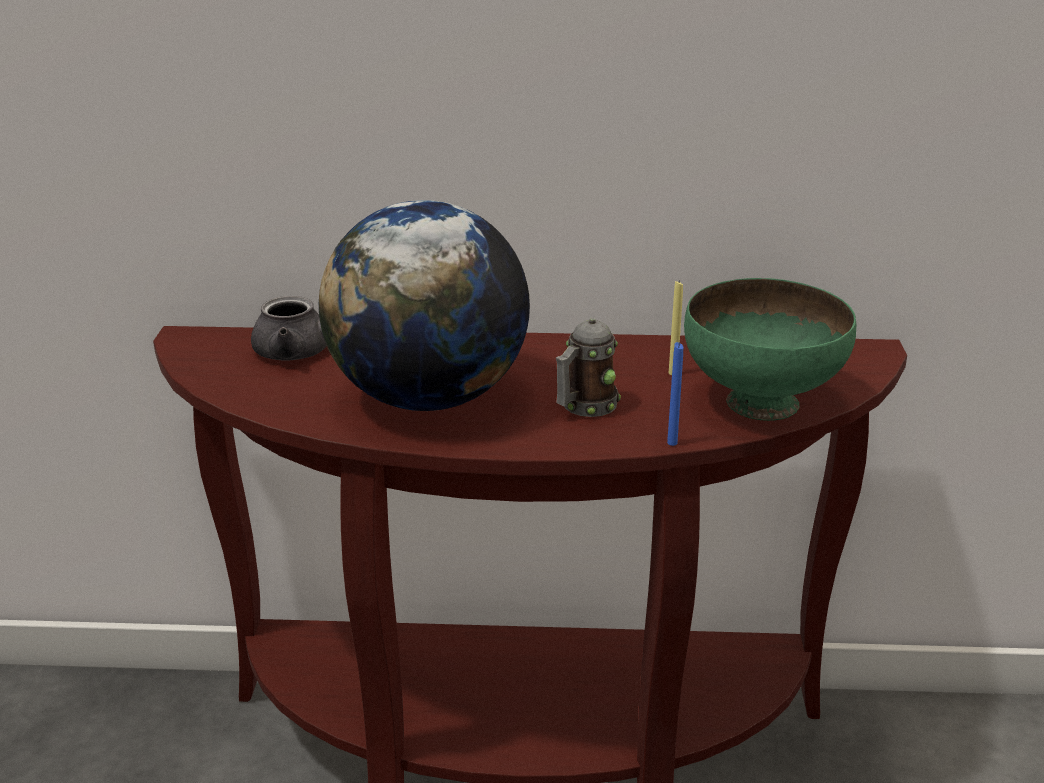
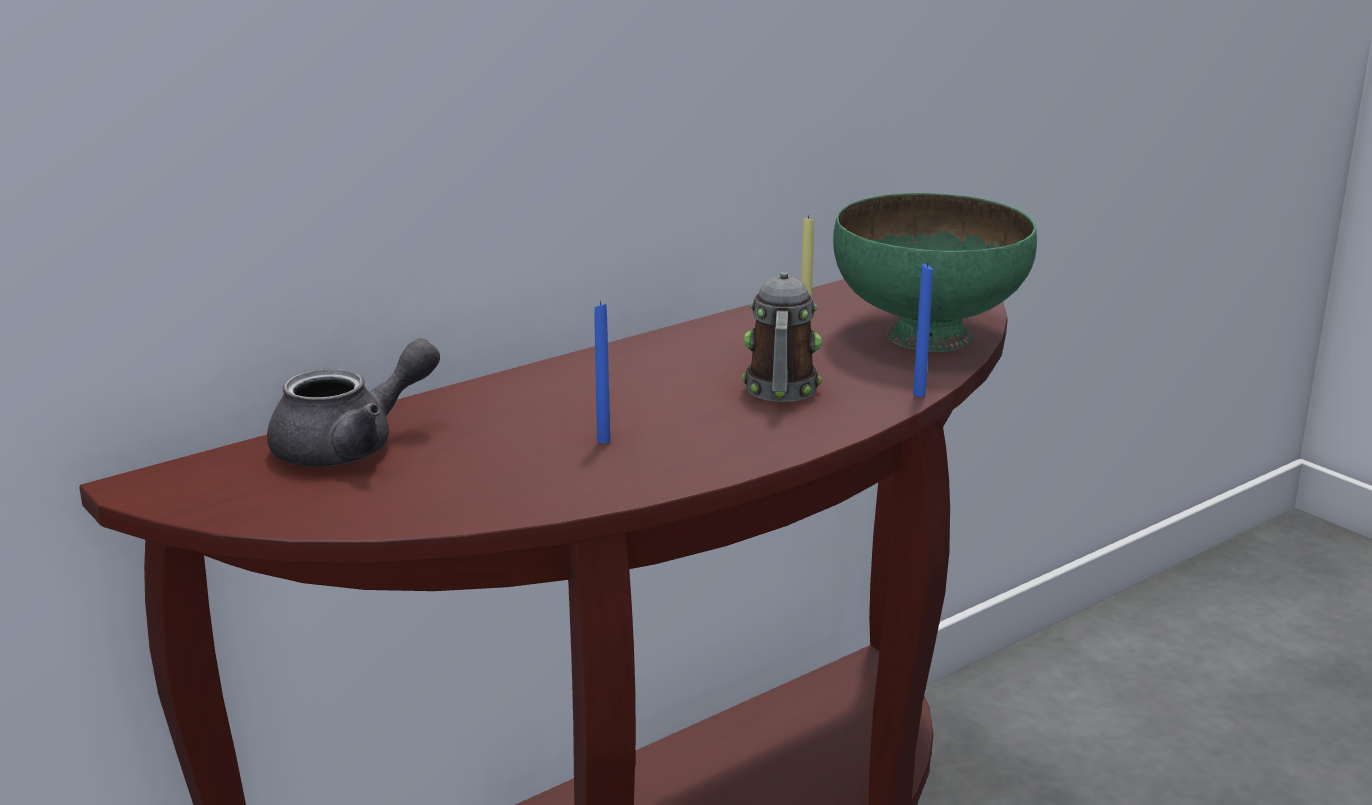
camera: 40 degrees left, 5 degrees down
globe [319,200,530,411] -> blue candle [594,301,610,443]

